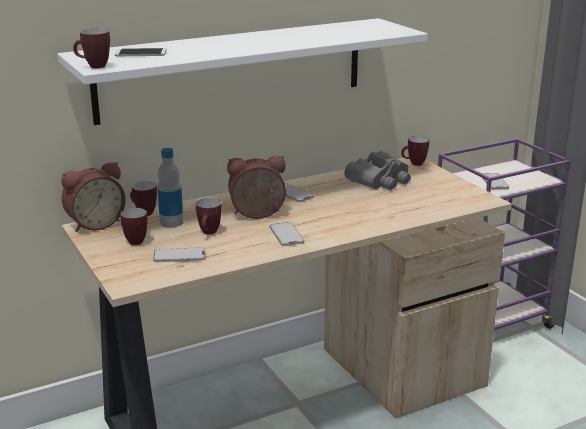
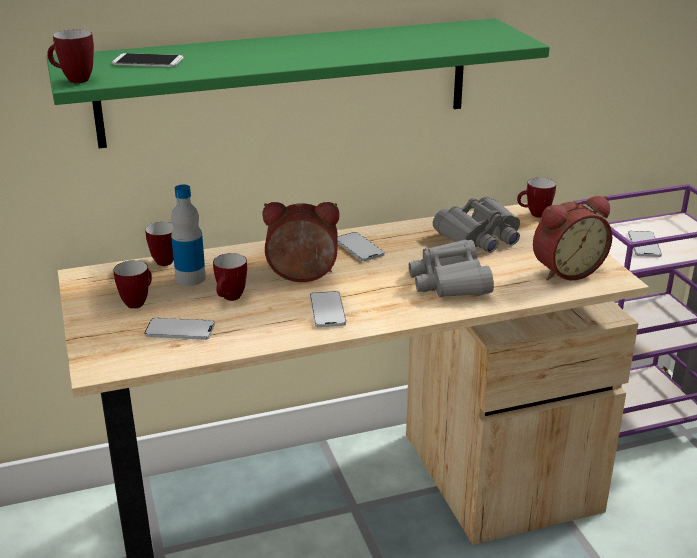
camera: 10 degrees right, 5 degrees up
white shelf [57,18,428,125] -> green shelf [46,18,550,148]
alarm clock [61,162,126,232] -> alarm clock moved to [533,196,612,280]
none -> grey binoculars [409,240,494,297]

